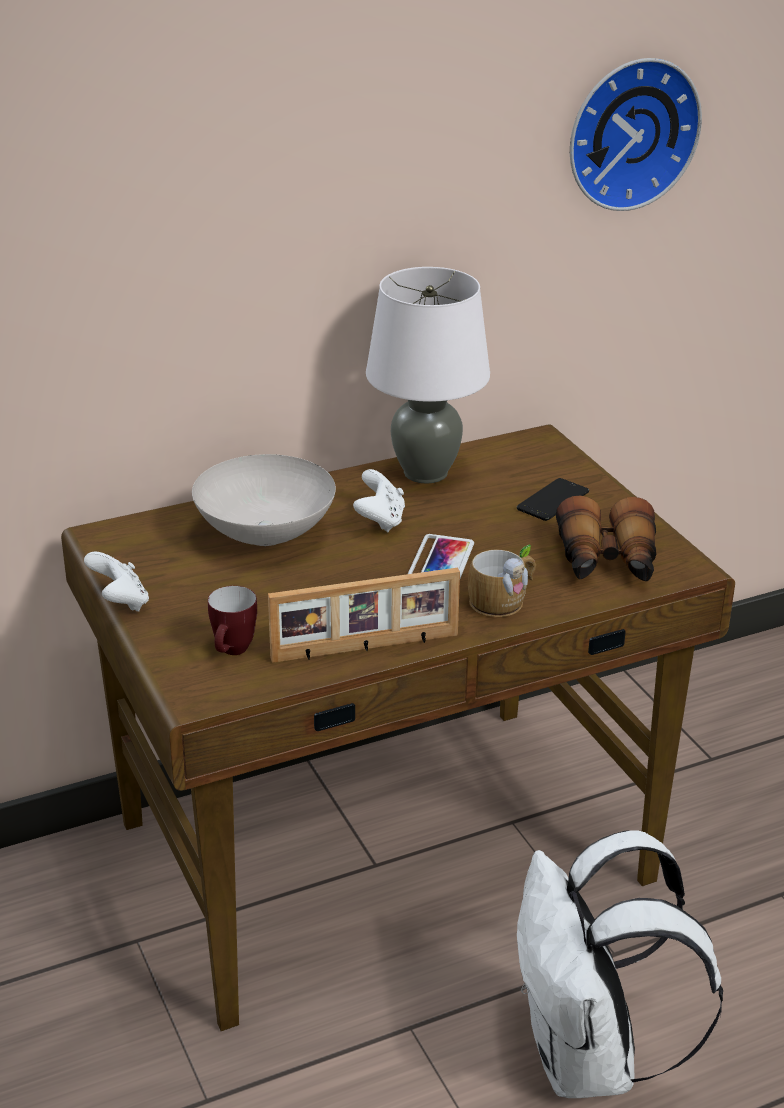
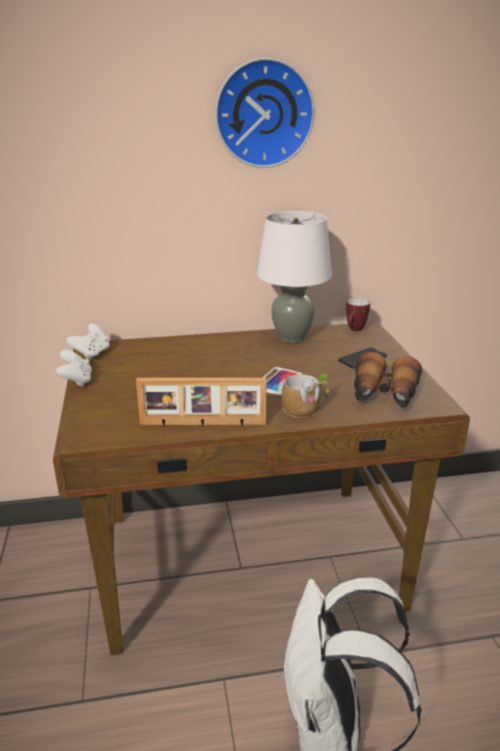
camera: 15 degrees right, 5 degrees down
white bowl [192,454,336,546] -> none
mug [208,586,257,655] -> mug moved to [346,298,370,331]
white game controller [353,469,405,532] -> white game controller moved to [66,324,109,360]
wall clock [570,58,702,211] -> wall clock moved to [215,58,315,168]

